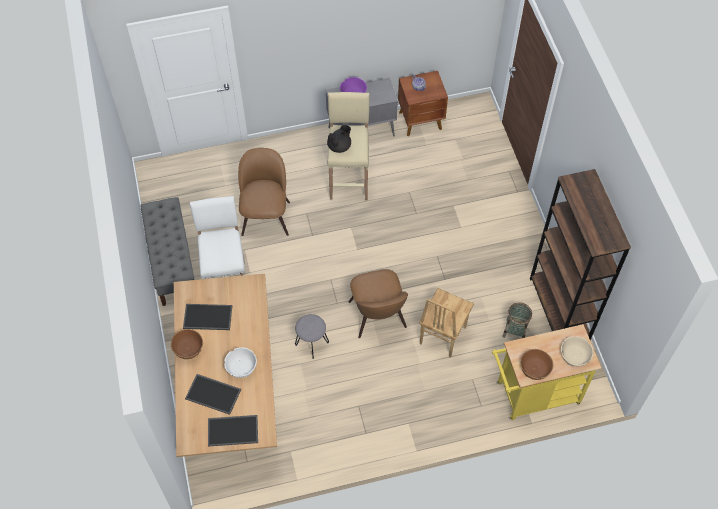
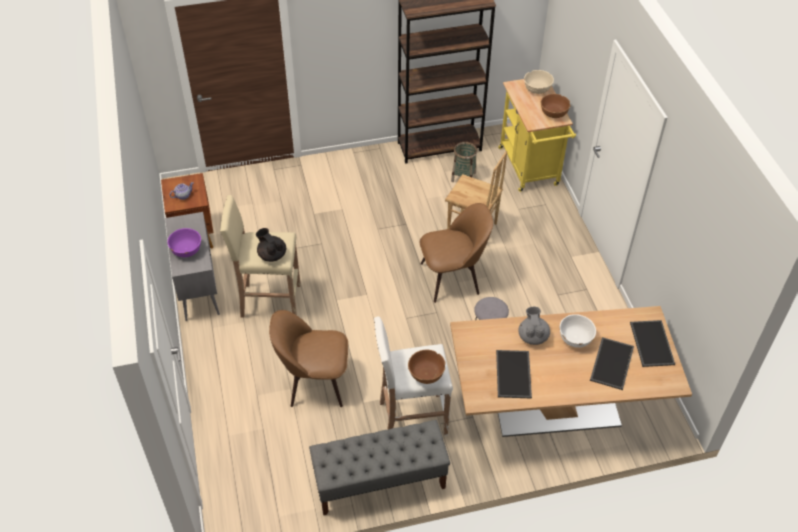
camera: 90 degrees left, 10 degrees down
brown bowl [171,329,203,359] -> brown bowl moved to [408,350,445,384]
none -> grey teapot [519,307,550,345]

